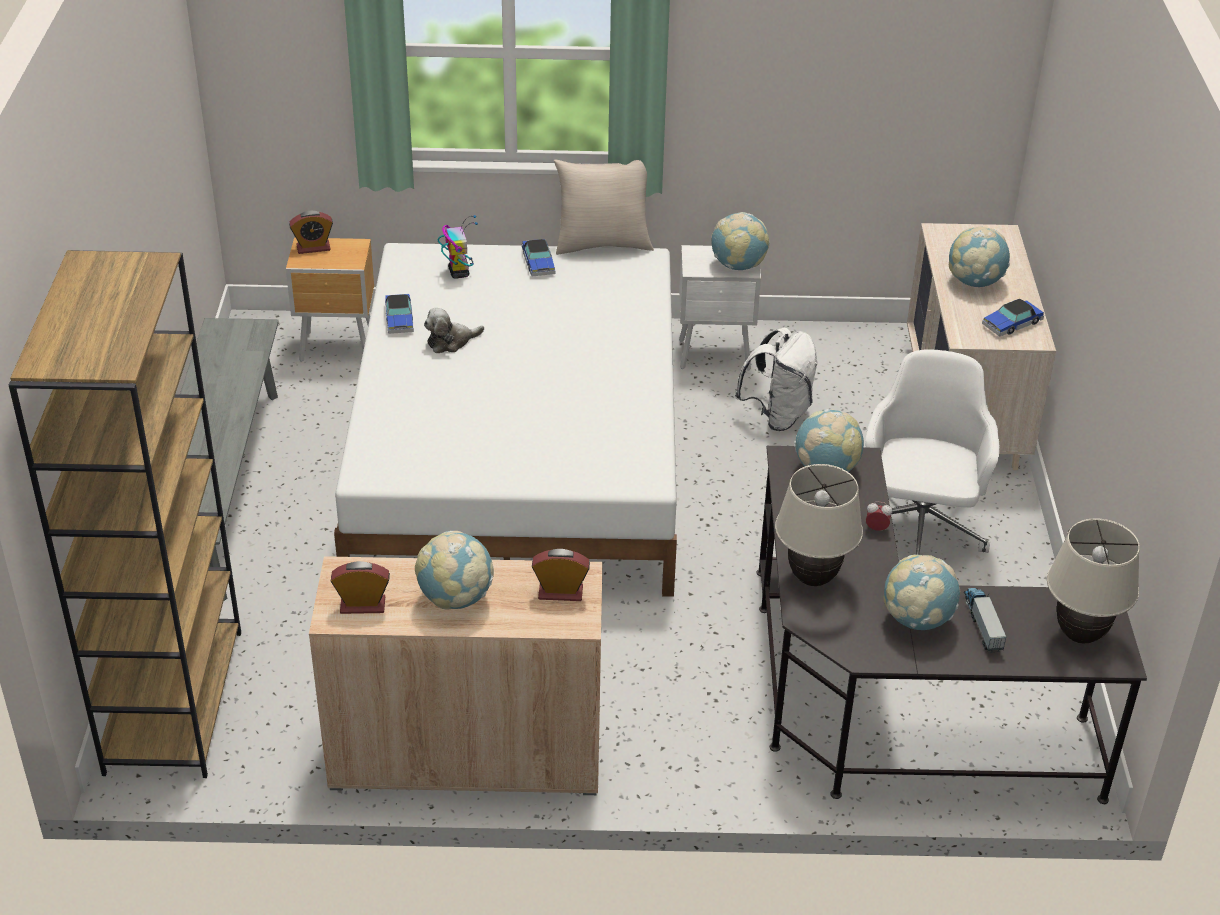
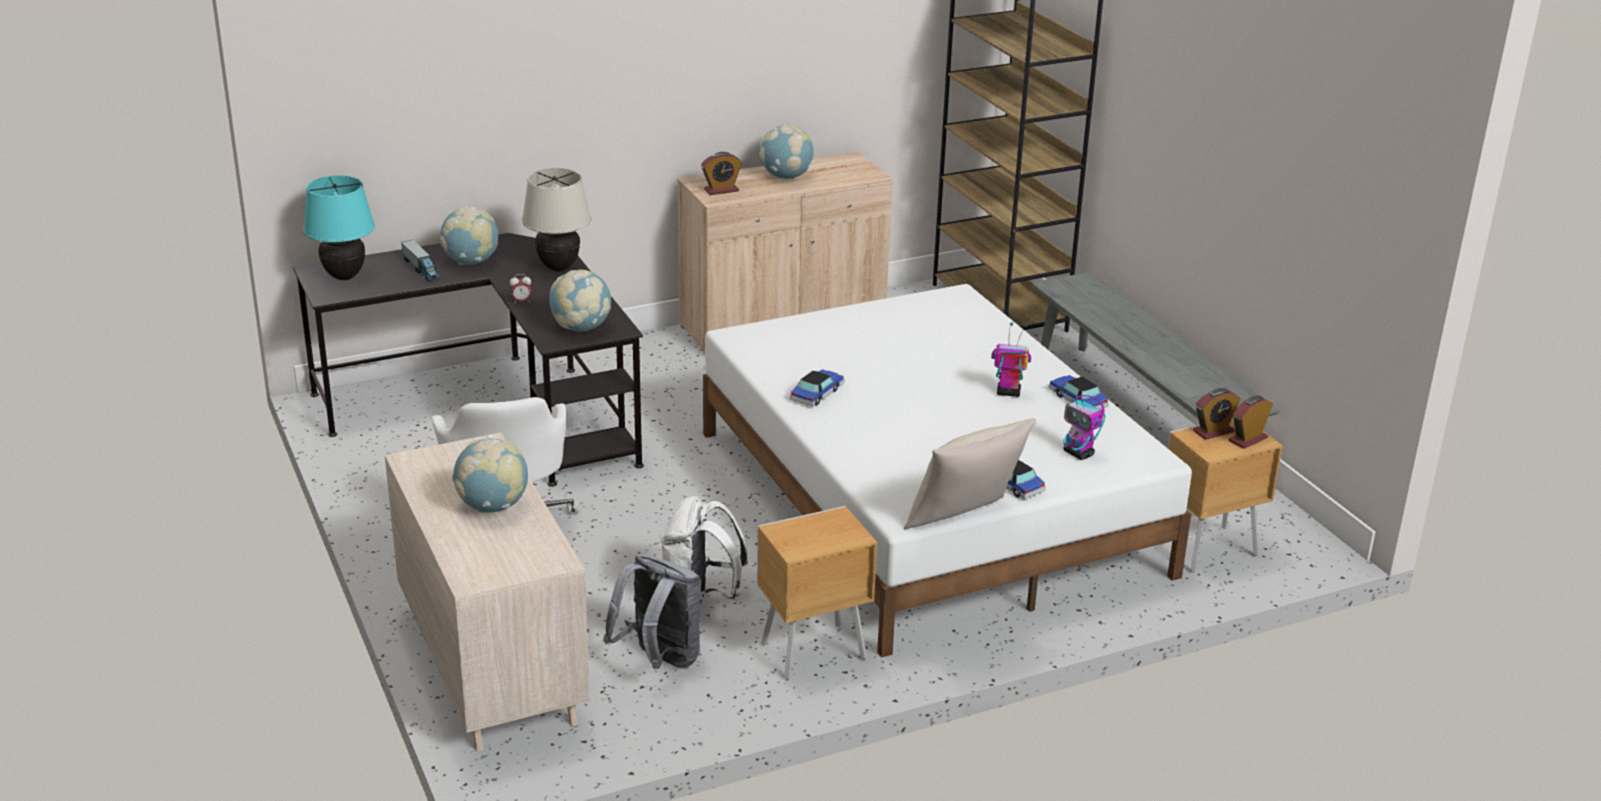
camera: 155 degrees right, 10 degrees down
alarm clock [331,561,390,614] -> alarm clock moved to [1193,388,1241,440]
plush toy [424,308,484,353] -> toy robot [991,322,1031,397]
white nightstand [679,245,761,371] -> brown nightstand [757,506,877,680]
globe [711,212,770,270] -> none
toy car [982,299,1044,337] -> toy car moved to [790,369,844,407]
beige table lamp [1047,518,1140,644] -> turquoise table lamp [303,175,375,280]
none -> grey backpack [603,554,702,669]

